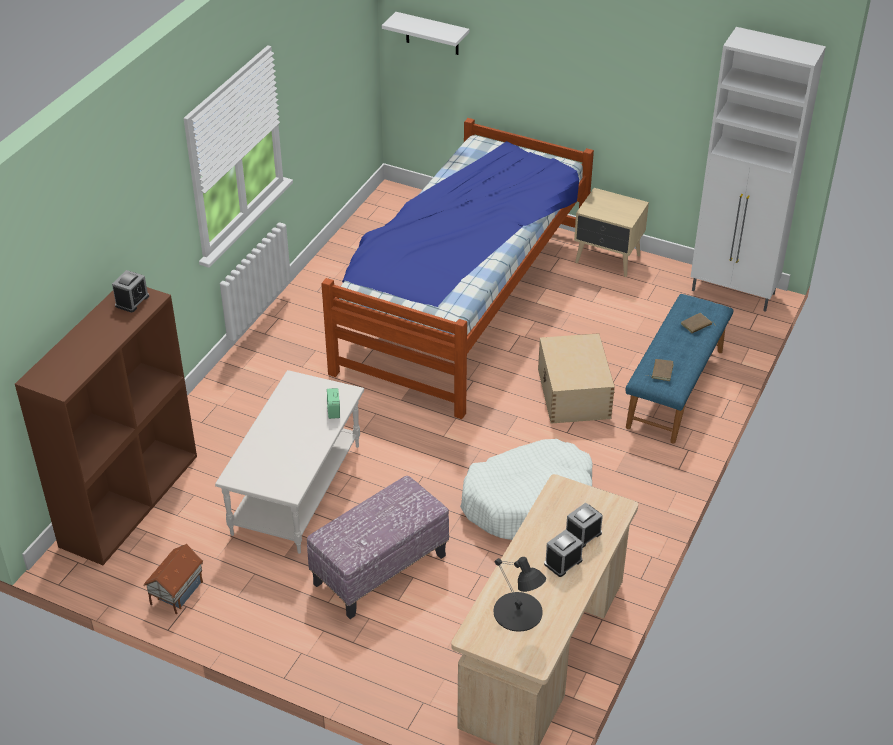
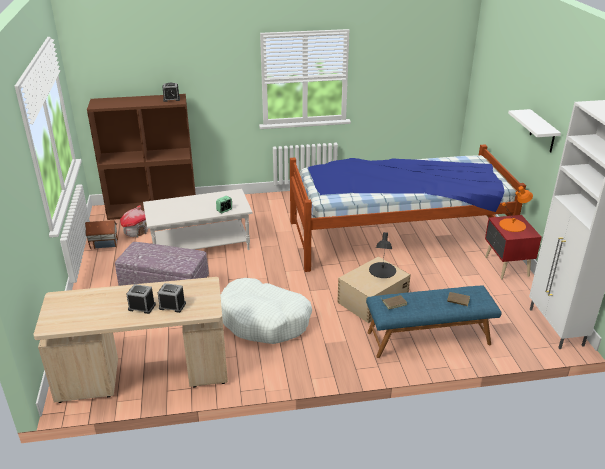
camera: 55 degrees right, 10 degrees down
white shelf [382,12,469,55] -> white shelf moved to [508,109,561,152]
black table lamp [493,557,546,632] -> black table lamp moved to [369,232,396,278]
beige nightstand [574,188,649,277] -> red nightstand [485,215,542,279]
none -> toy house [120,205,148,237]
none -> orange table lamp [499,186,533,232]

